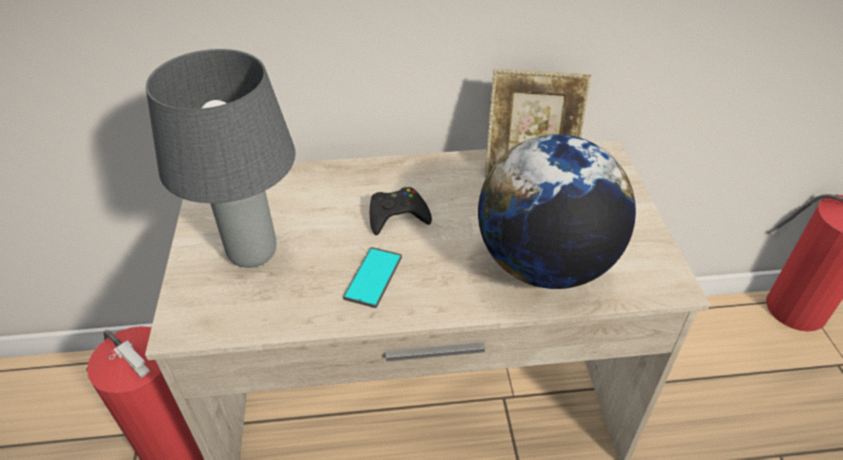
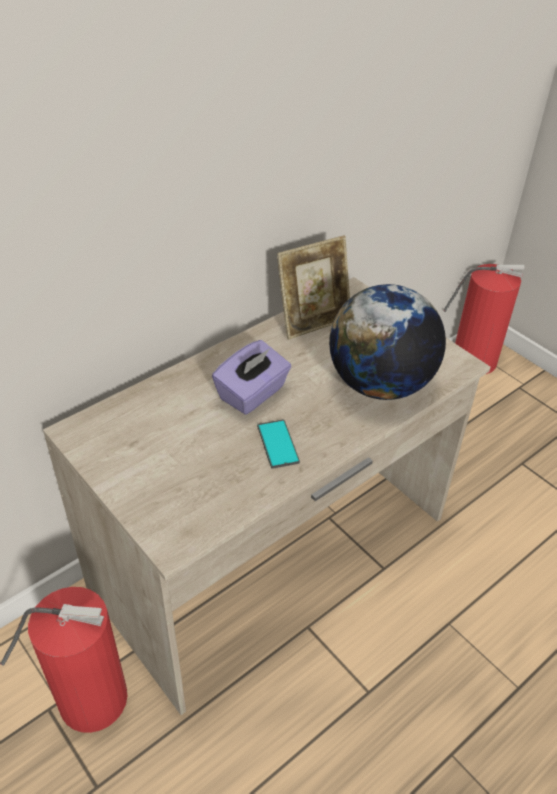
camera: 35 degrees left, 0 degrees up
grey table lamp [146,49,296,268] -> none
black game controller [370,187,432,235] -> purple tissue box [212,340,291,415]

